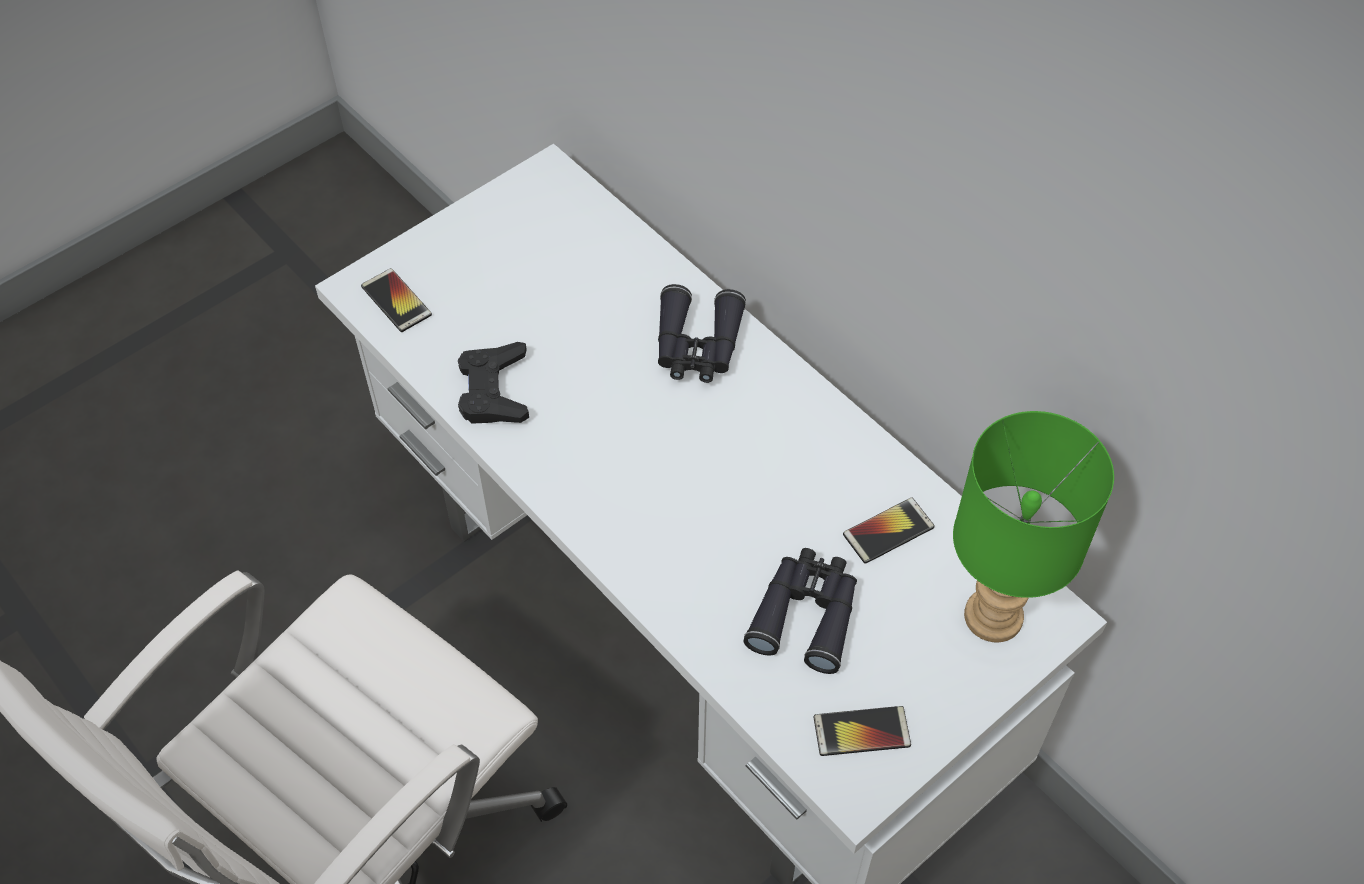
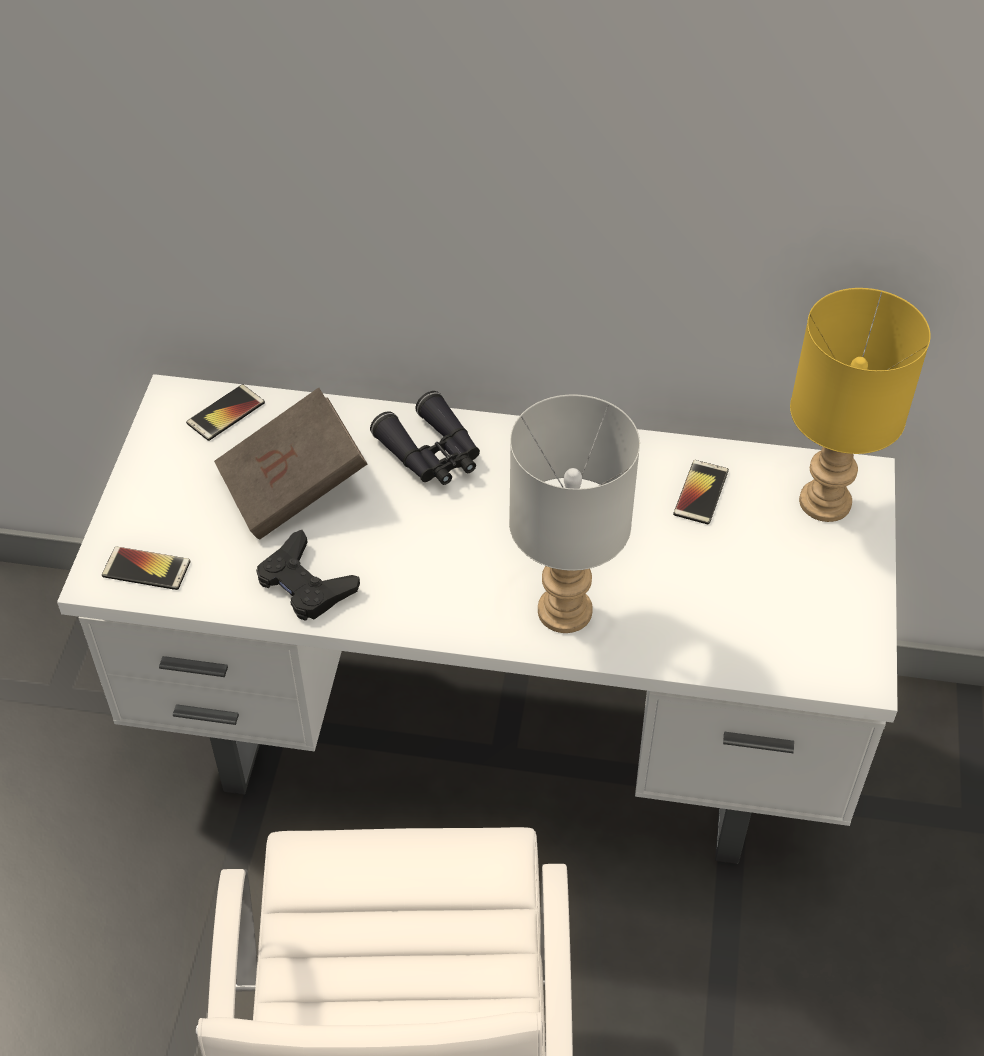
camera: 40 degrees left, 5 degrees down
black binoculars [743,548,857,674] -> none
phone [814,706,911,756] -> phone moved to [186,384,265,441]
green table lamp [953,411,1114,642] -> yellow table lamp [790,288,931,522]
none -> brown book [214,388,367,540]
none -> grey table lamp [509,395,640,633]

